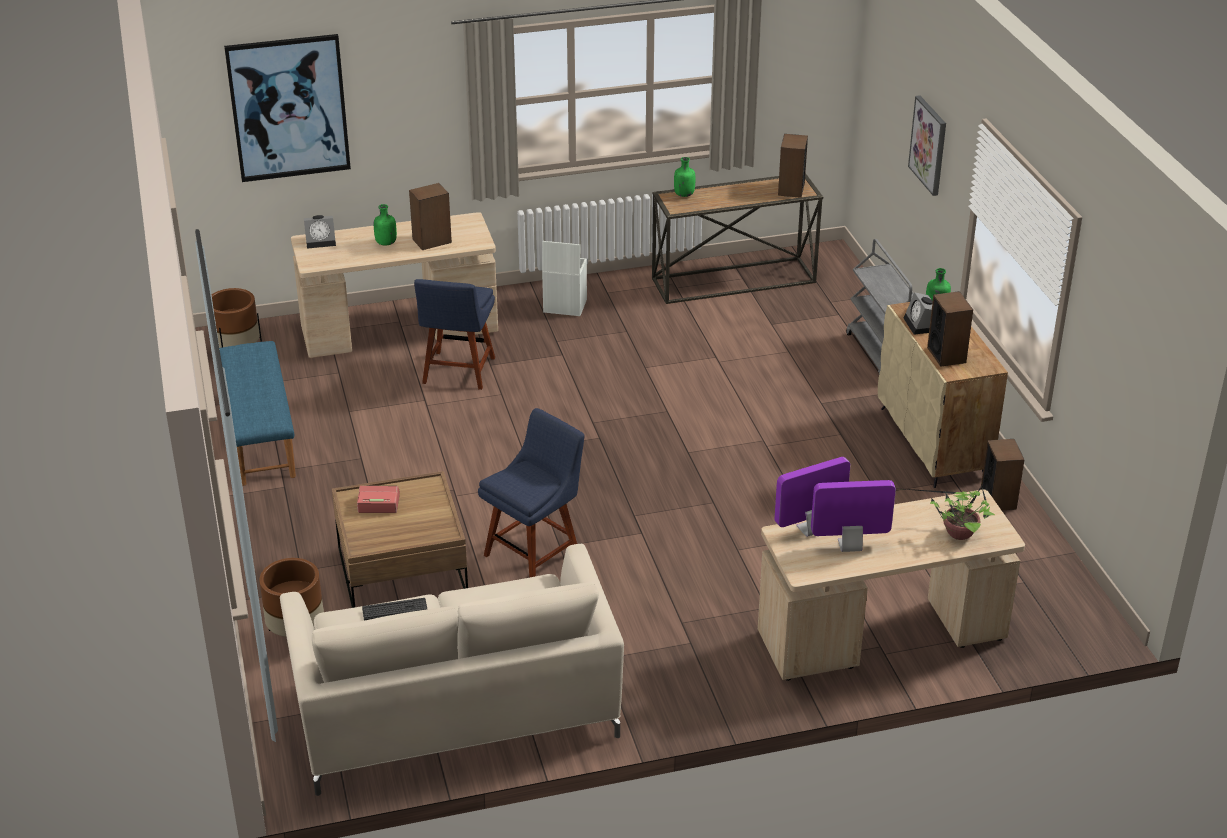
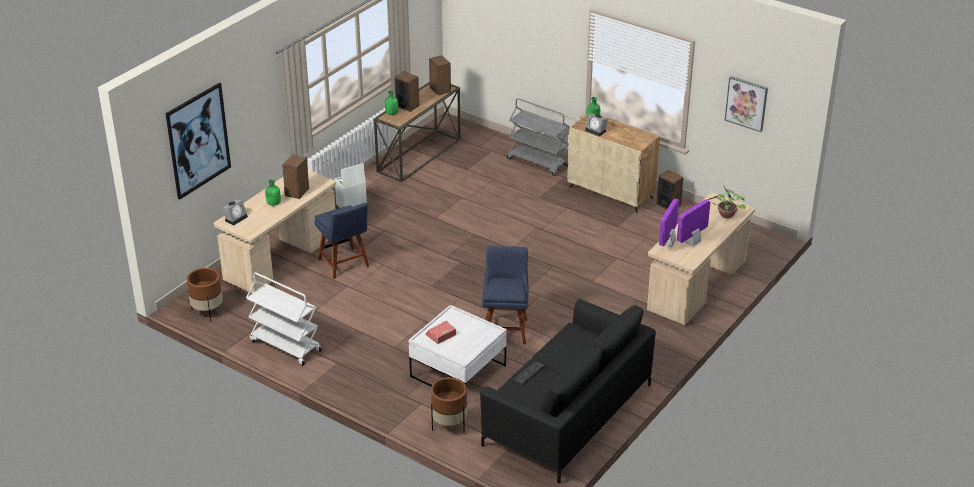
camera: 40 degrees left, 0 degrees up
blue bench [219,341,296,486] -> white cart [246,272,322,366]
beige sofa [280,544,624,796] -> black sofa [480,299,656,483]
brown coffee table [332,471,468,608] -> white coffee table [409,305,507,387]
picture [908,95,946,196] -> picture moved to [725,76,768,132]
speaker [927,291,973,367] -> speaker moved to [394,71,419,112]

